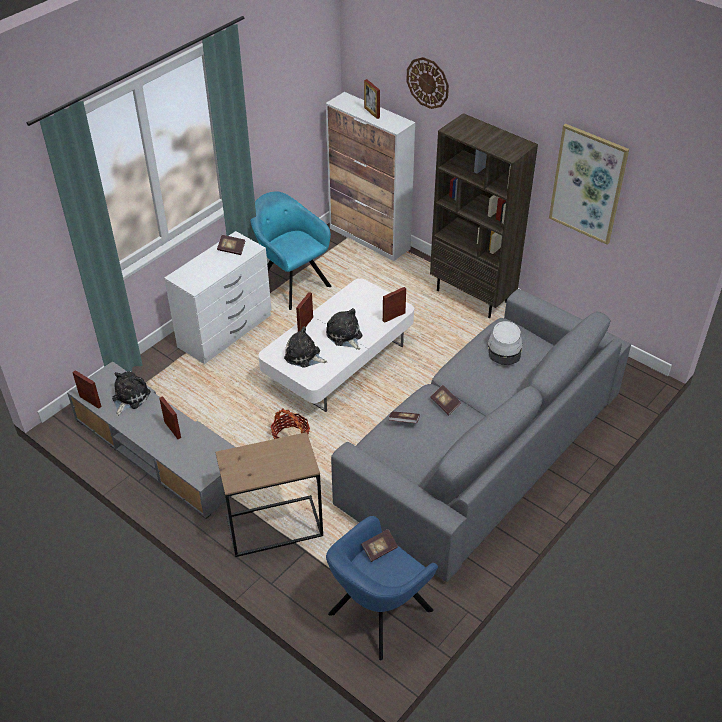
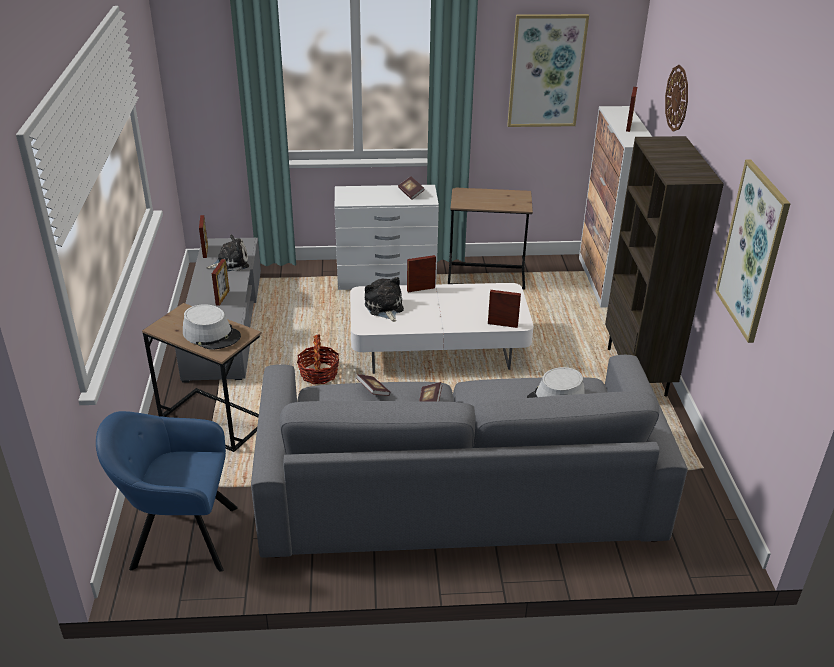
camera: 45 degrees right, 10 degrees down
turquoise armchair [250,192,332,310] -> brown side table [448,188,533,290]
plush toy [326,308,362,350] -> none
book [361,529,398,562] -> none
none -> grey hat [183,304,241,350]
none -> picture [507,14,589,127]

